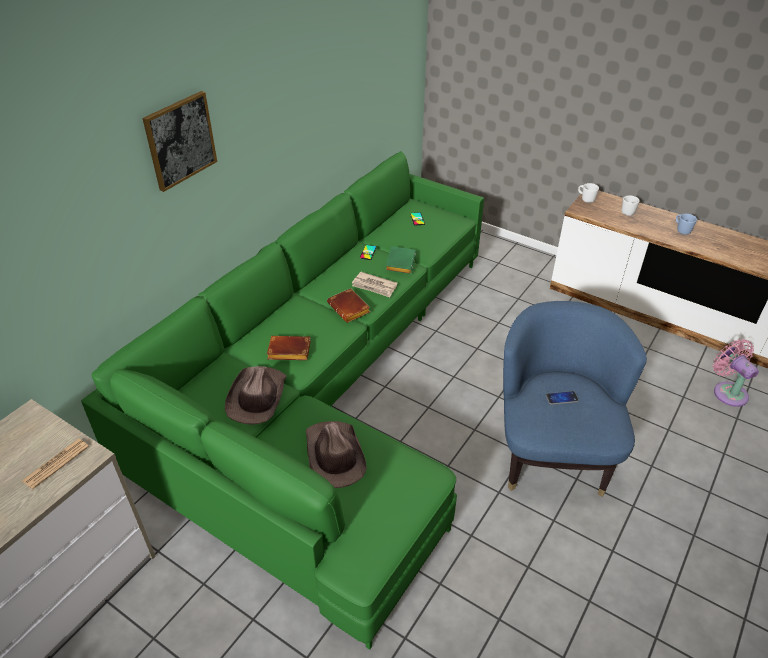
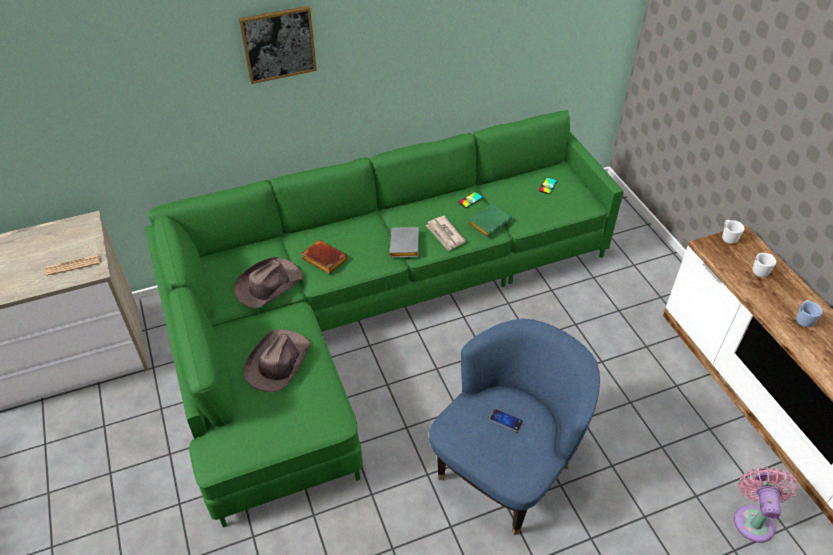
camera: 35 degrees right, 5 degrees up
brown book [327,288,370,323] -> grey book [389,227,419,257]

